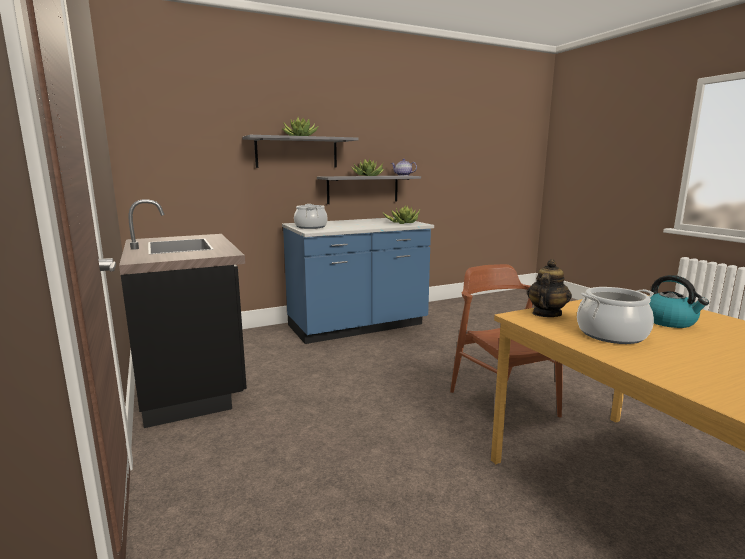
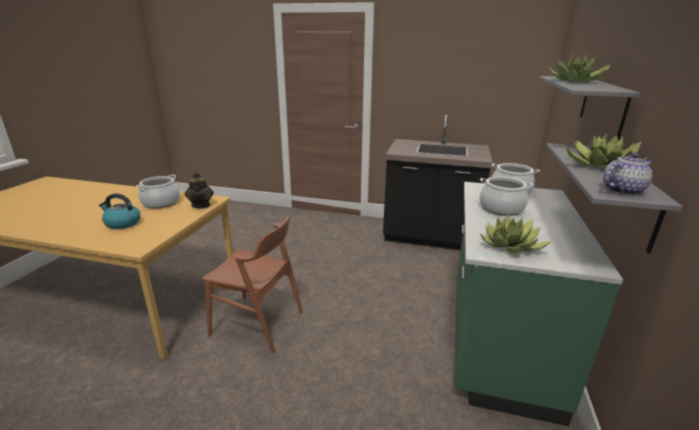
camera: 130 degrees right, 10 degrees up
blue counter [282,217,434,344] -> green counter [454,182,623,426]
none -> cooking pot [480,177,534,216]

